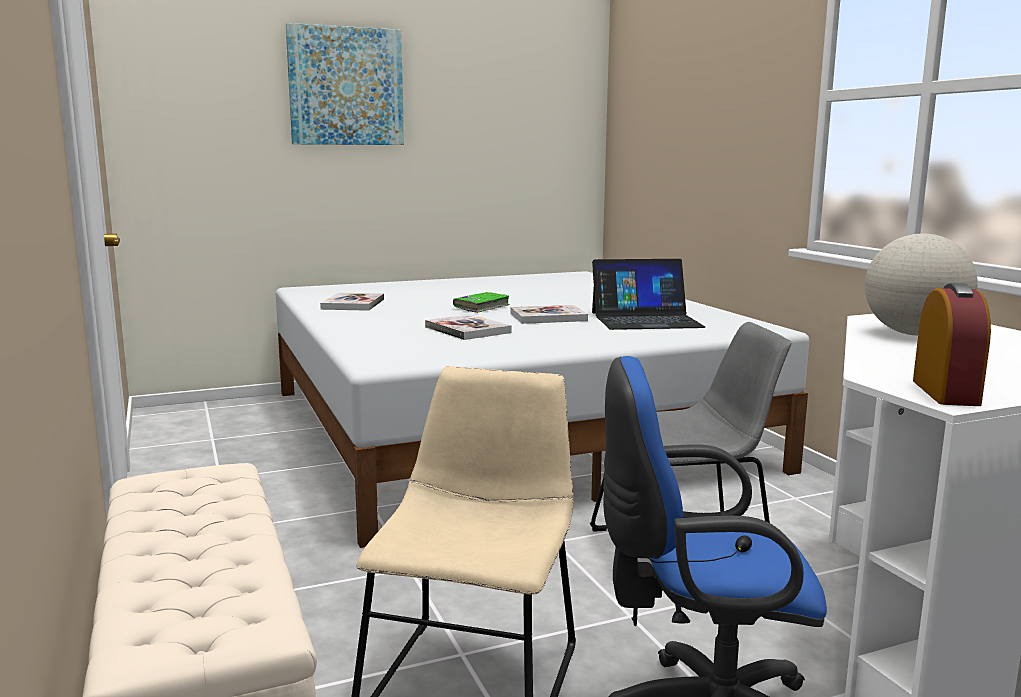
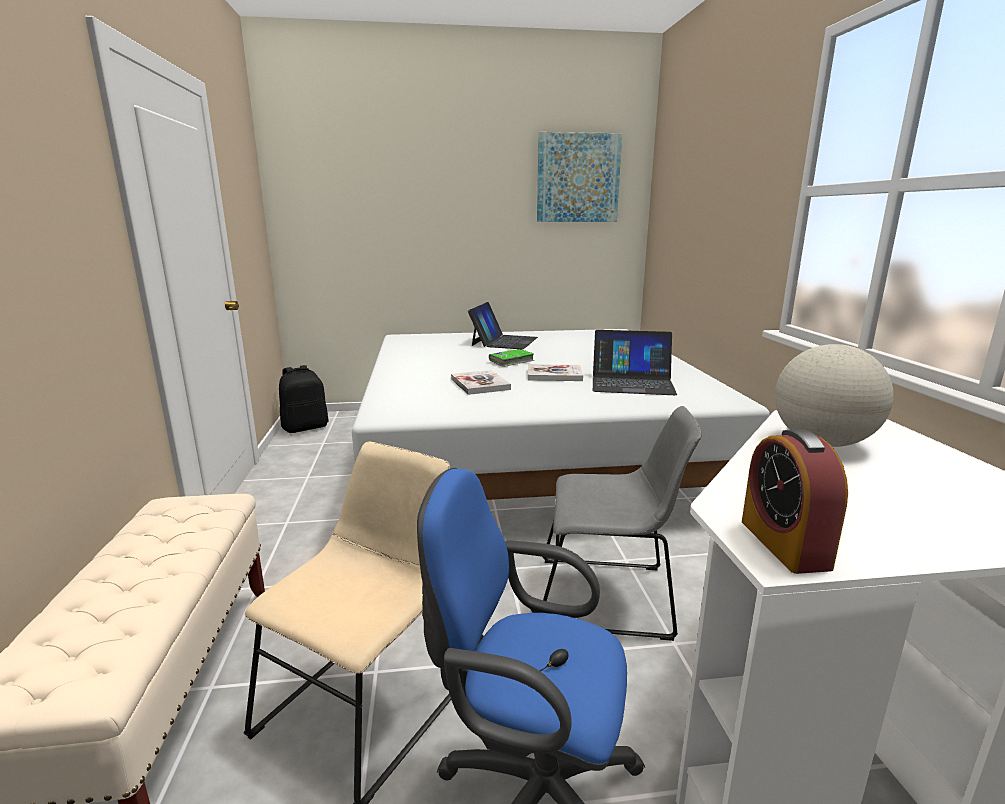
camera: 15 degrees right, 5 degrees up
picture [286,23,404,145] -> picture moved to [537,132,622,222]
book [320,293,384,311] -> none
alarm clock [913,283,991,406] -> alarm clock turned 150 degrees clockwise [742,429,848,574]
none -> black backpack [279,365,329,433]
none -> laptop [468,302,538,349]

